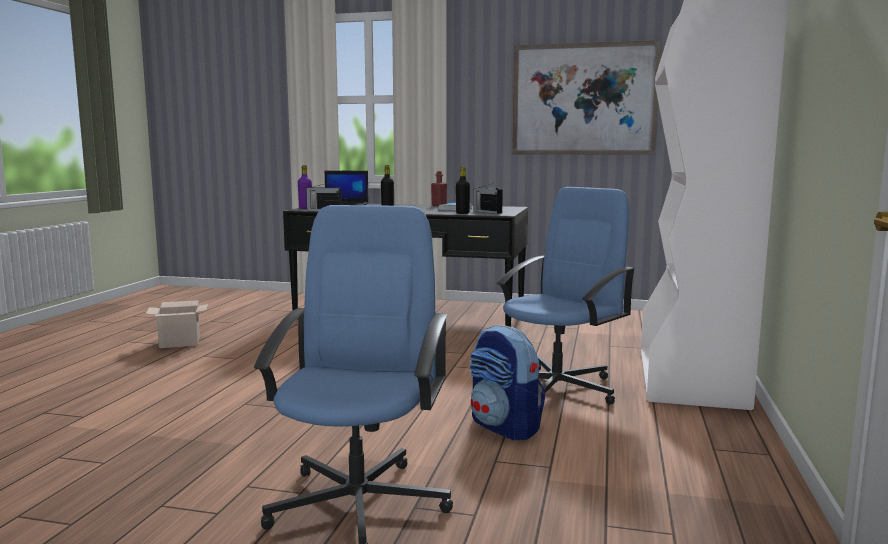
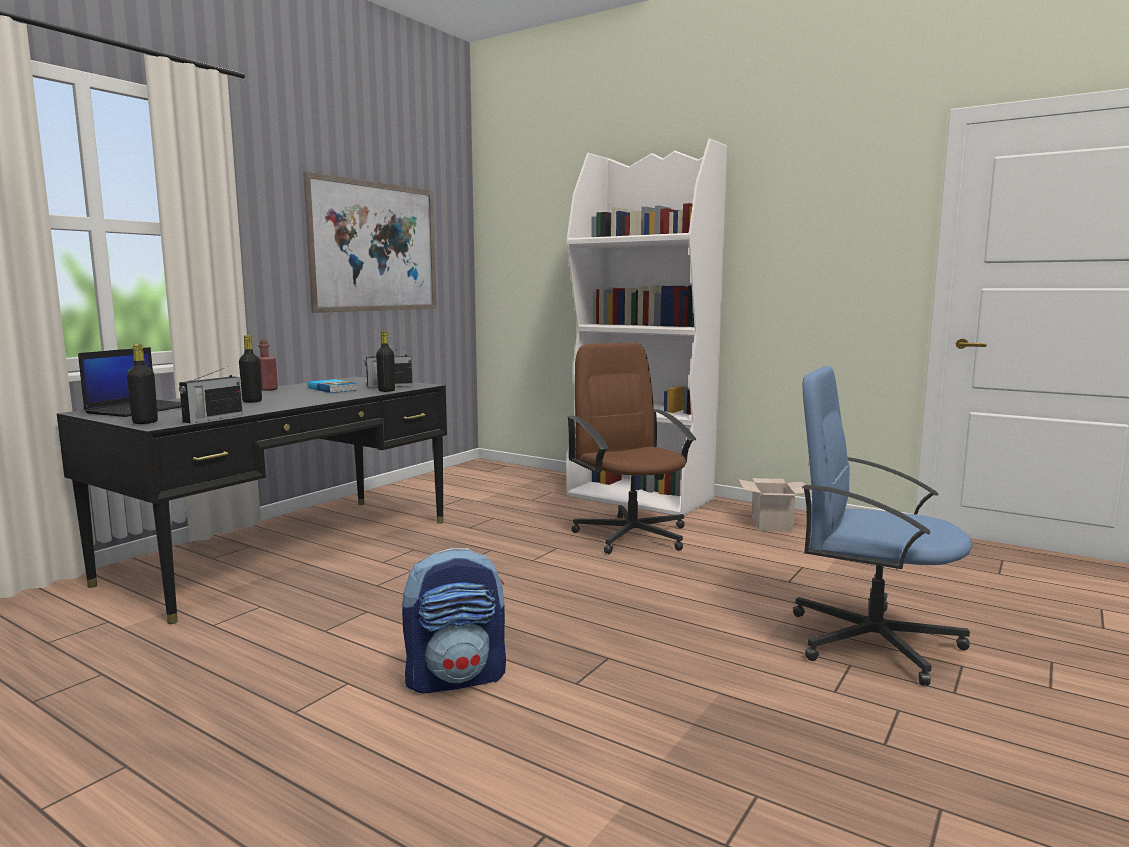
camera: 70 degrees left, 0 degrees up
cardboard box [145,300,208,348] -> cardboard box moved to [738,478,812,532]
purple bottle [298,165,312,209] -> black bottle [127,344,158,424]
backpack [470,325,545,440] -> backpack moved to [402,548,506,694]
blue office chair [496,187,636,405] -> brown office chair [567,342,696,554]

